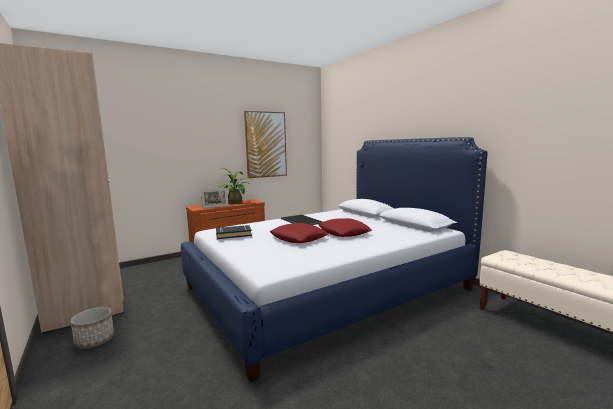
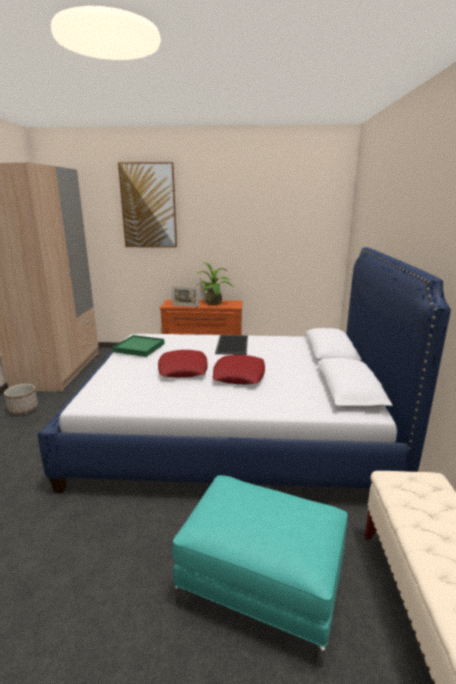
camera: 35 degrees right, 10 degrees up
black book [216,225,252,239] -> green tray [113,335,165,357]
picture [244,111,287,178] -> picture moved to [118,162,177,248]
none -> turquoise ottoman [173,475,347,668]

